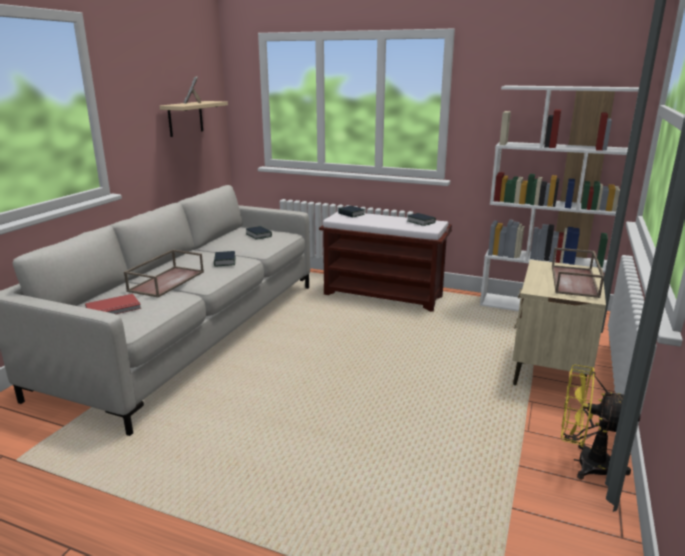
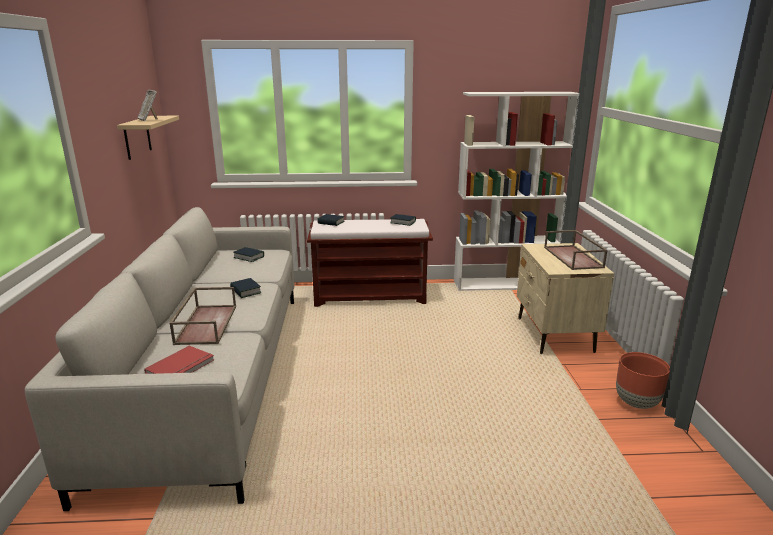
camera: 25 degrees left, 0 degrees up
yellow fan [561,364,641,480] -> brown planter [616,352,670,409]

